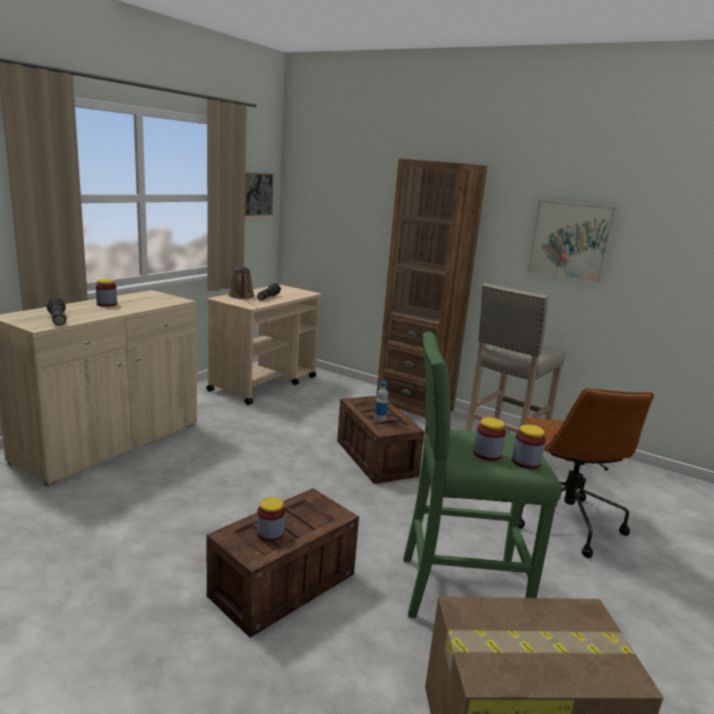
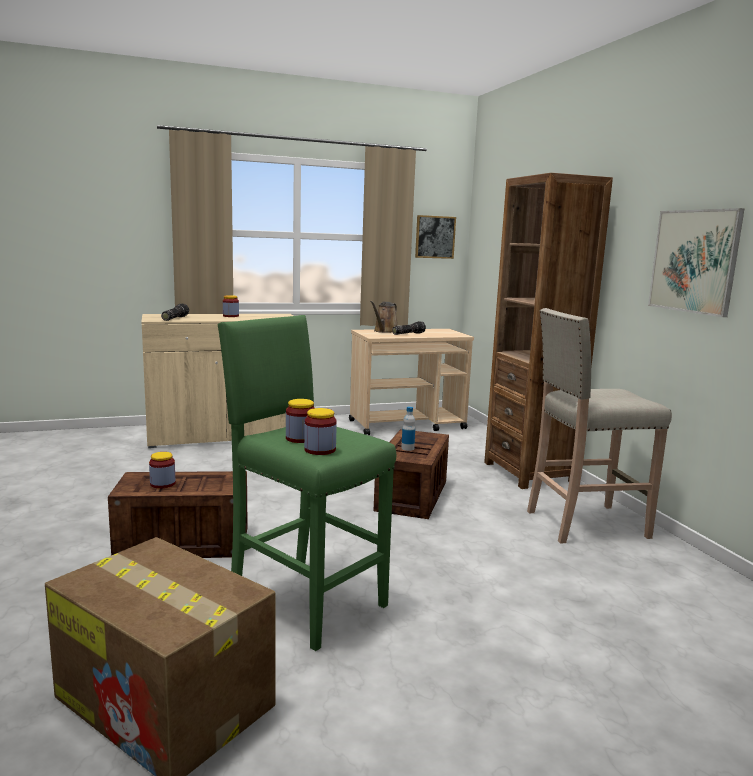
camera: 40 degrees right, 5 degrees down
brown office chair [518,388,654,558] -> none

